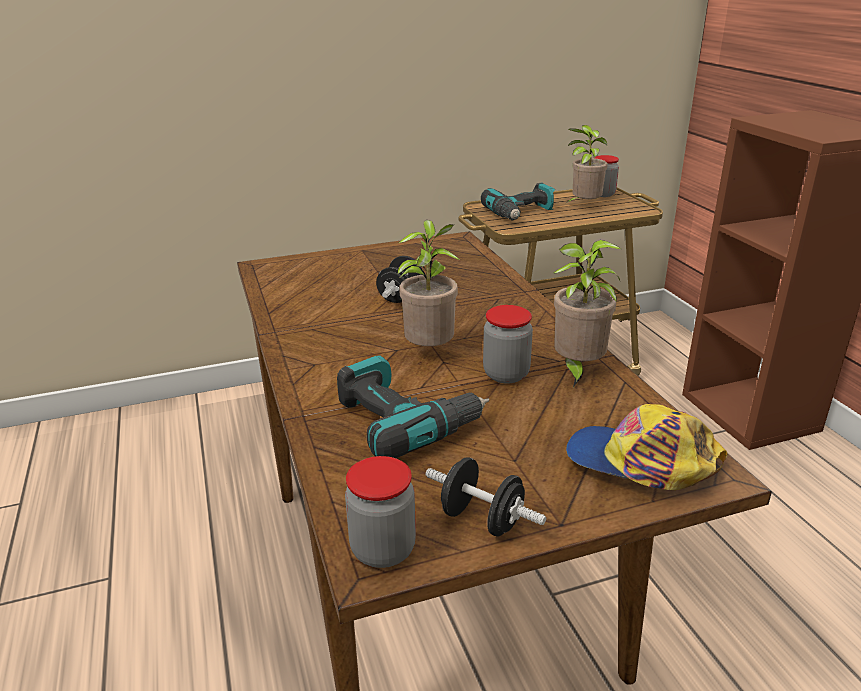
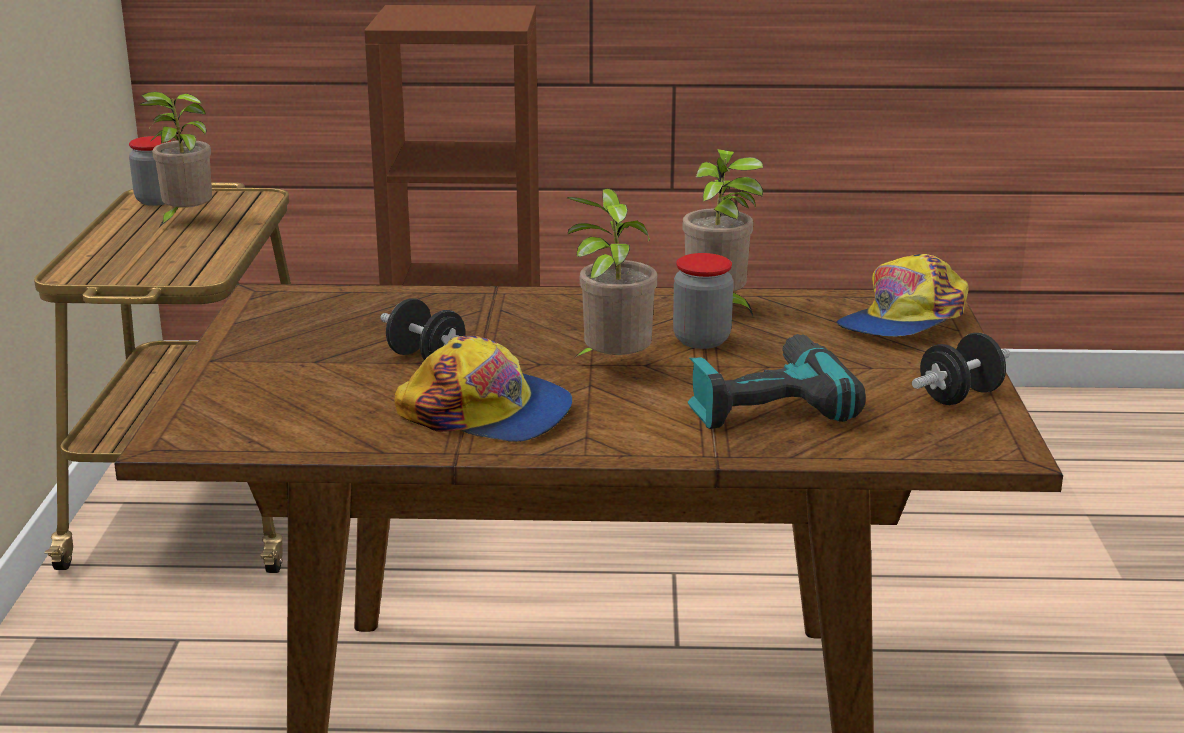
camera: 70 degrees left, 5 degrees down
jar [345,456,416,568] -> none
power drill [481,183,555,220] -> none
none -> cap [395,336,572,442]

